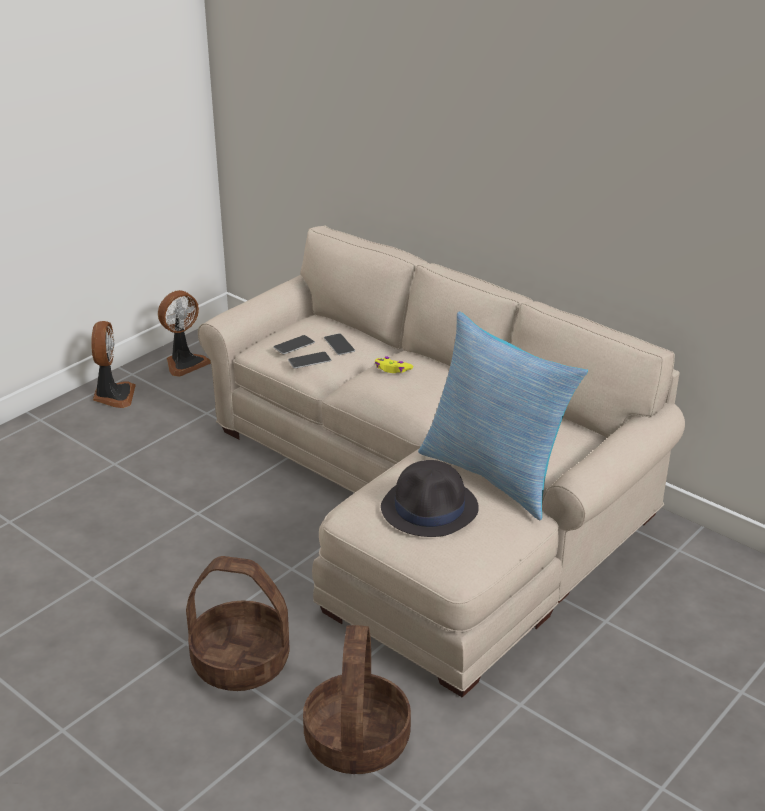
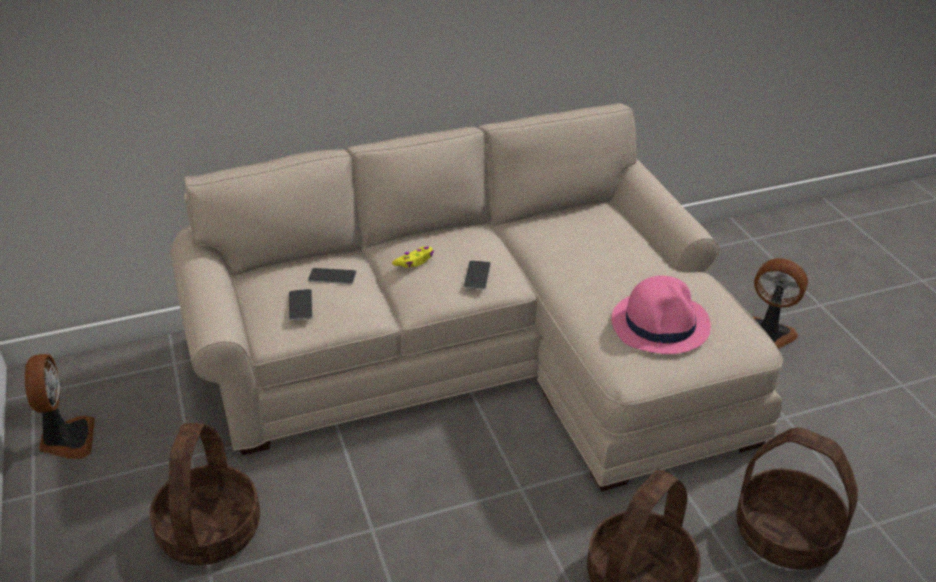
camera: 60 degrees left, 5 degrees up
fan [91,321,136,408] -> fan moved to [753,259,808,349]
phone [288,352,331,369] -> phone moved to [464,261,491,290]
black hat [381,460,479,537] -> pink hat [611,276,711,354]
pillow [418,312,588,520] -> none
none -> basket [150,423,260,566]

